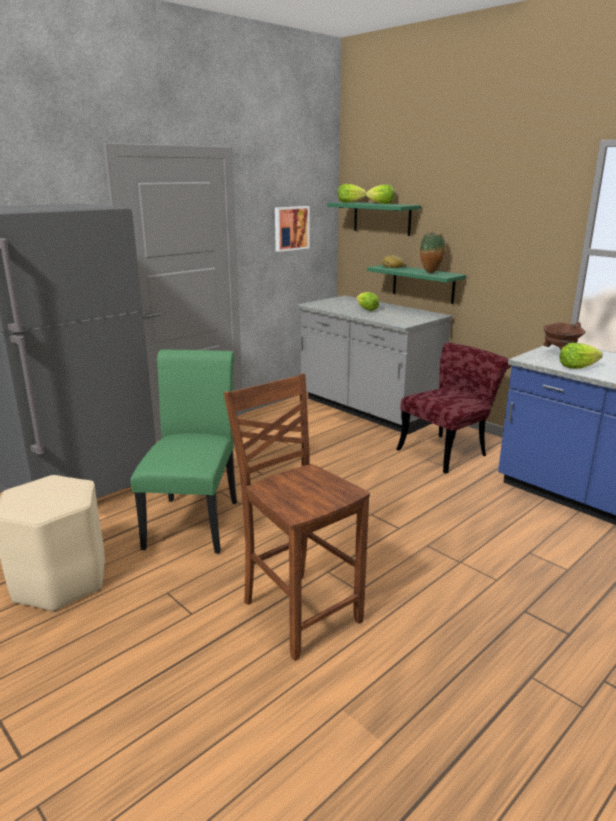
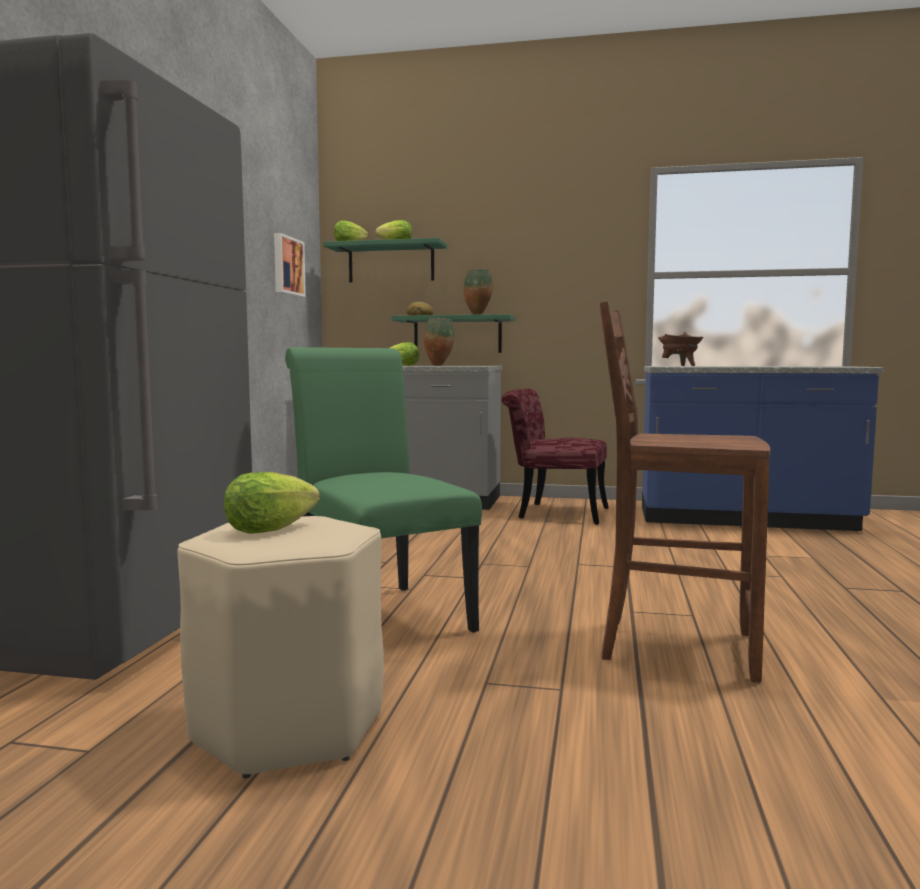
camera: 35 degrees left, 15 degrees down
red chair [396,343,512,474] -> red chair turned 90 degrees counterclockwise [502,389,609,525]
lettuce [560,343,603,369] -> lettuce moved to [224,472,320,534]
none -> vase [424,317,455,366]

